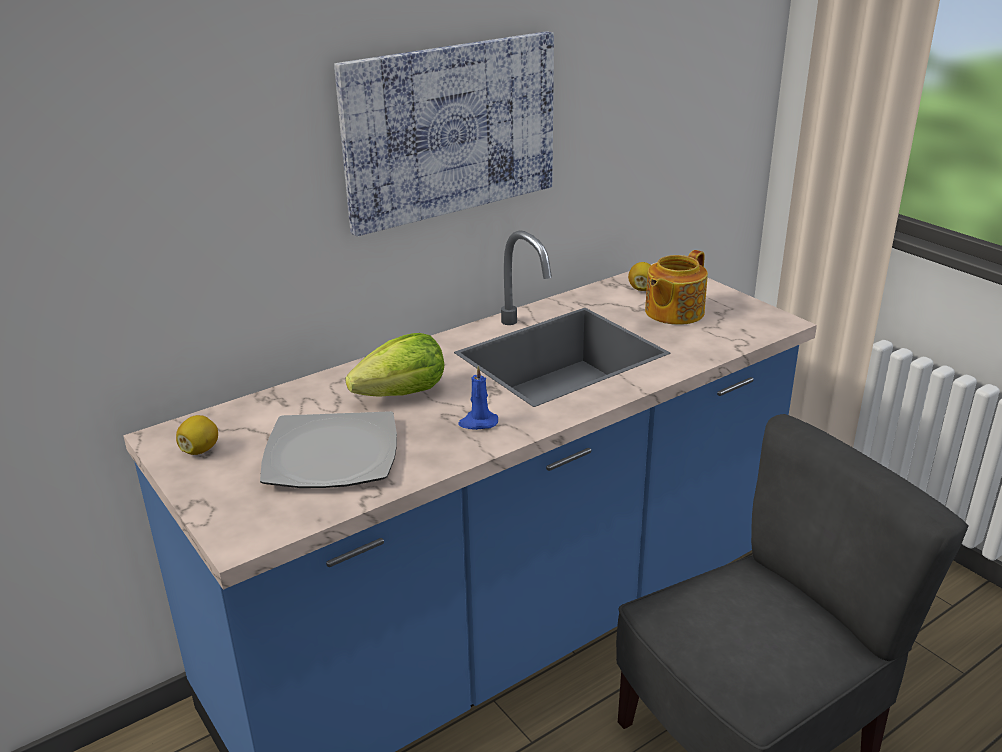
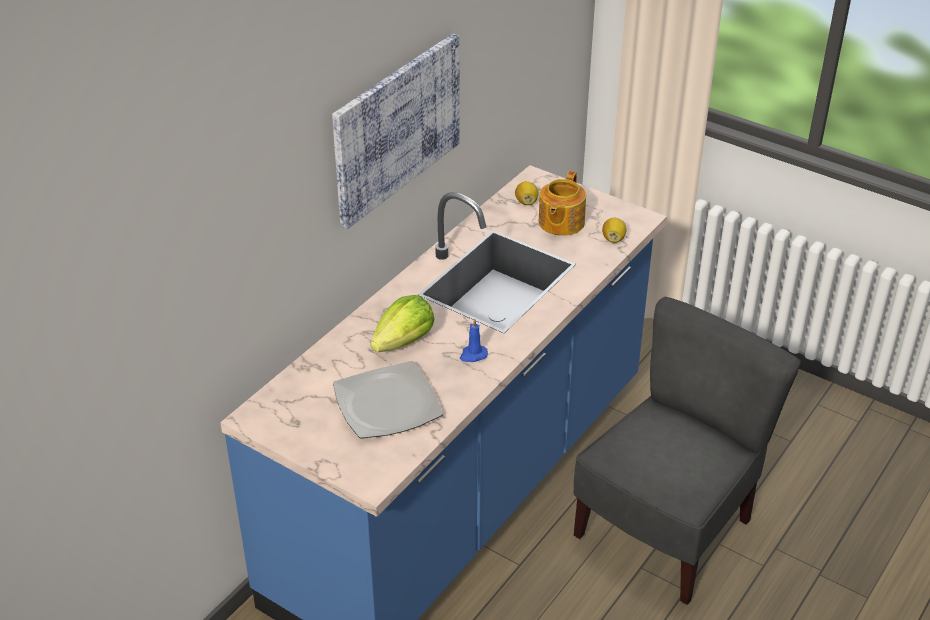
camera: 20 degrees left, 10 degrees up
lemon [176,415,218,455] -> lemon moved to [602,218,627,243]

